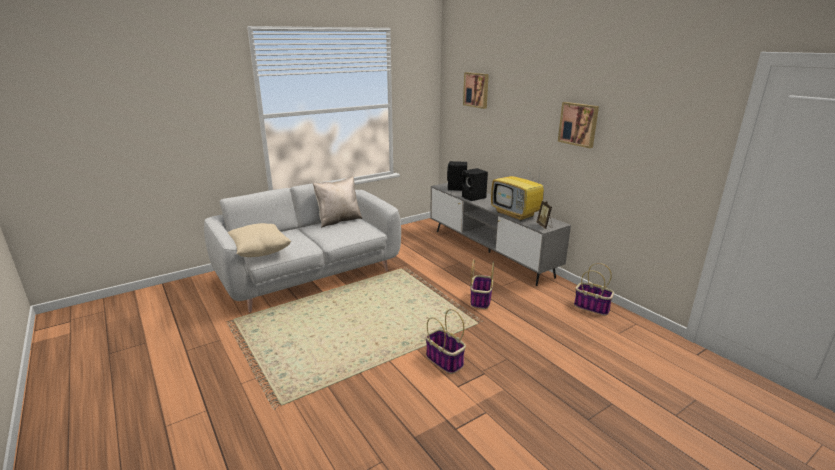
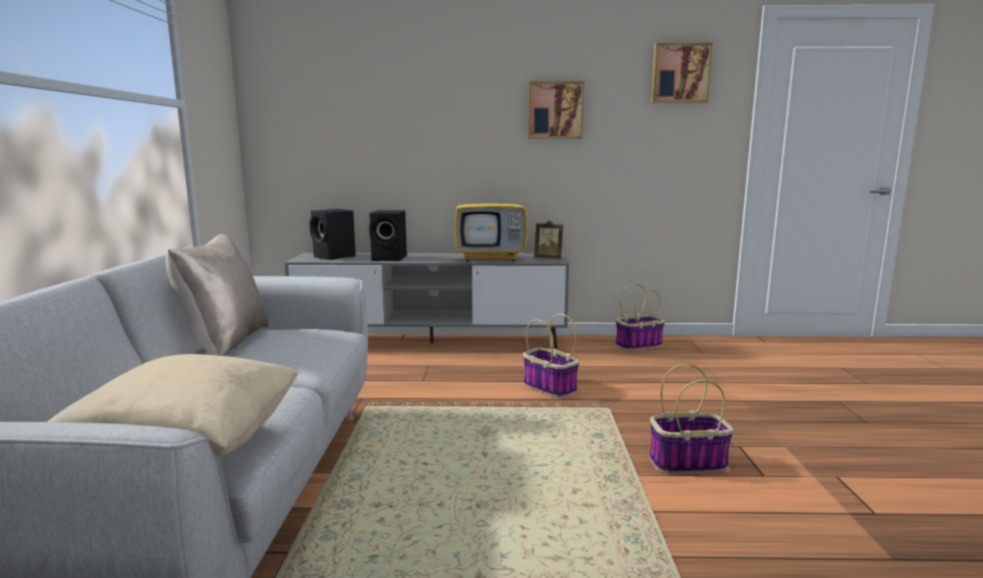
camera: 55 degrees left, 10 degrees down
picture [463,72,489,109] -> picture moved to [651,43,713,103]

